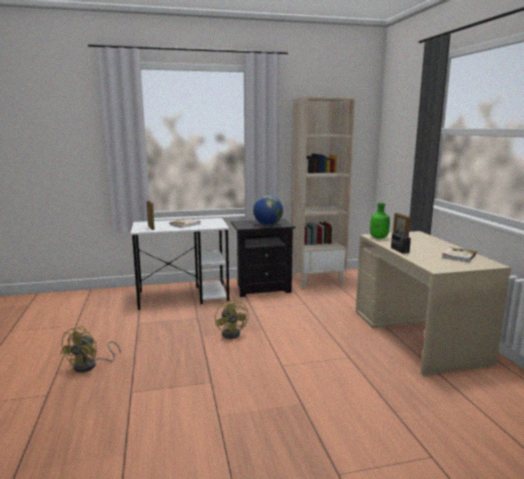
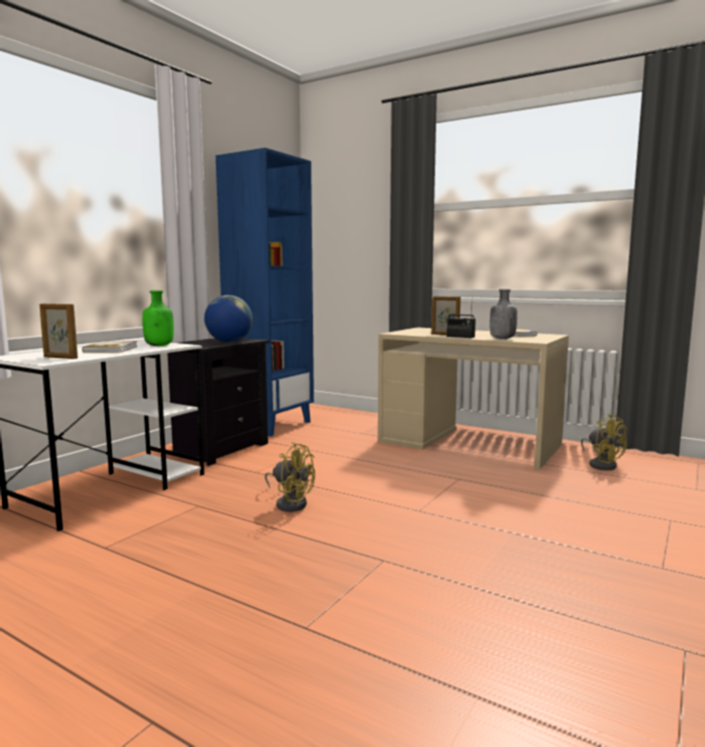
camera: 45 degrees left, 5 degrees down
yellow fan [60,326,121,372] -> yellow fan moved to [581,414,628,470]
beige bookcase [291,96,356,288] -> blue bookcase [216,148,314,436]
green bottle [370,203,390,239] -> green bottle moved to [142,290,174,346]
none -> grey bottle [490,289,517,339]

